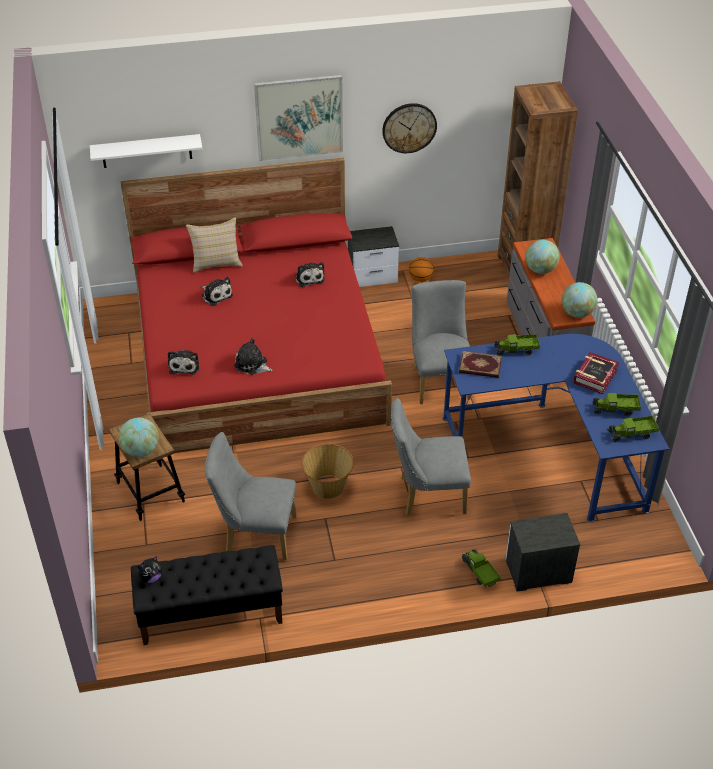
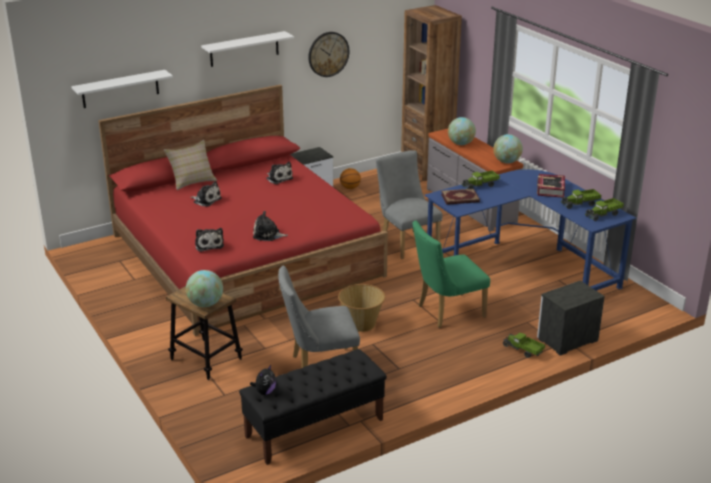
camera: 20 degrees left, 15 degrees down
picture [254,75,343,161] -> white shelf [201,31,294,67]
grey chair [391,398,471,515] -> green chair [412,220,490,328]

